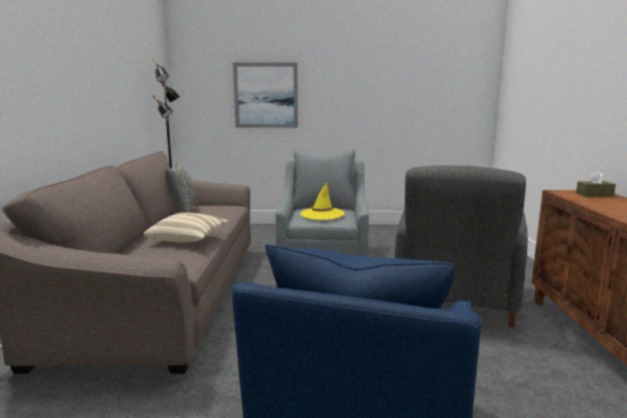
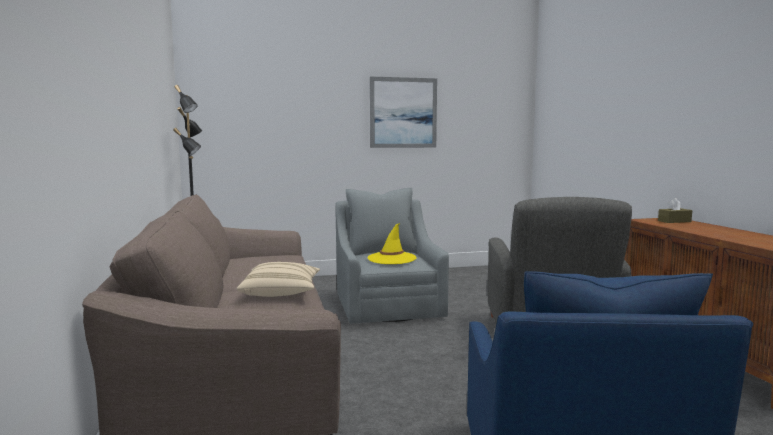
camera: 15 degrees left, 5 degrees down
grey pillow [165,162,197,213] -> none
picture [233,62,298,128] -> picture moved to [370,76,437,148]

